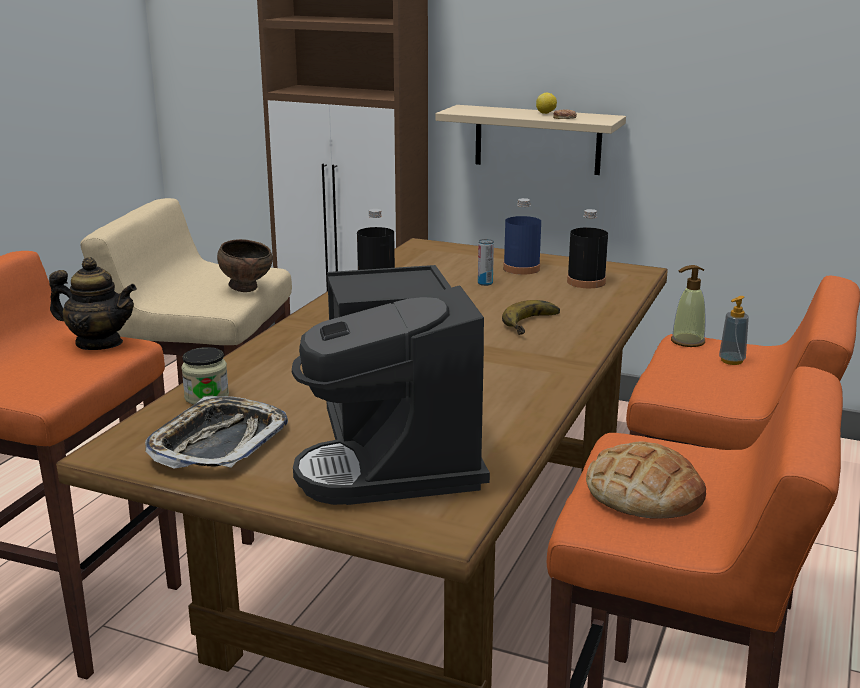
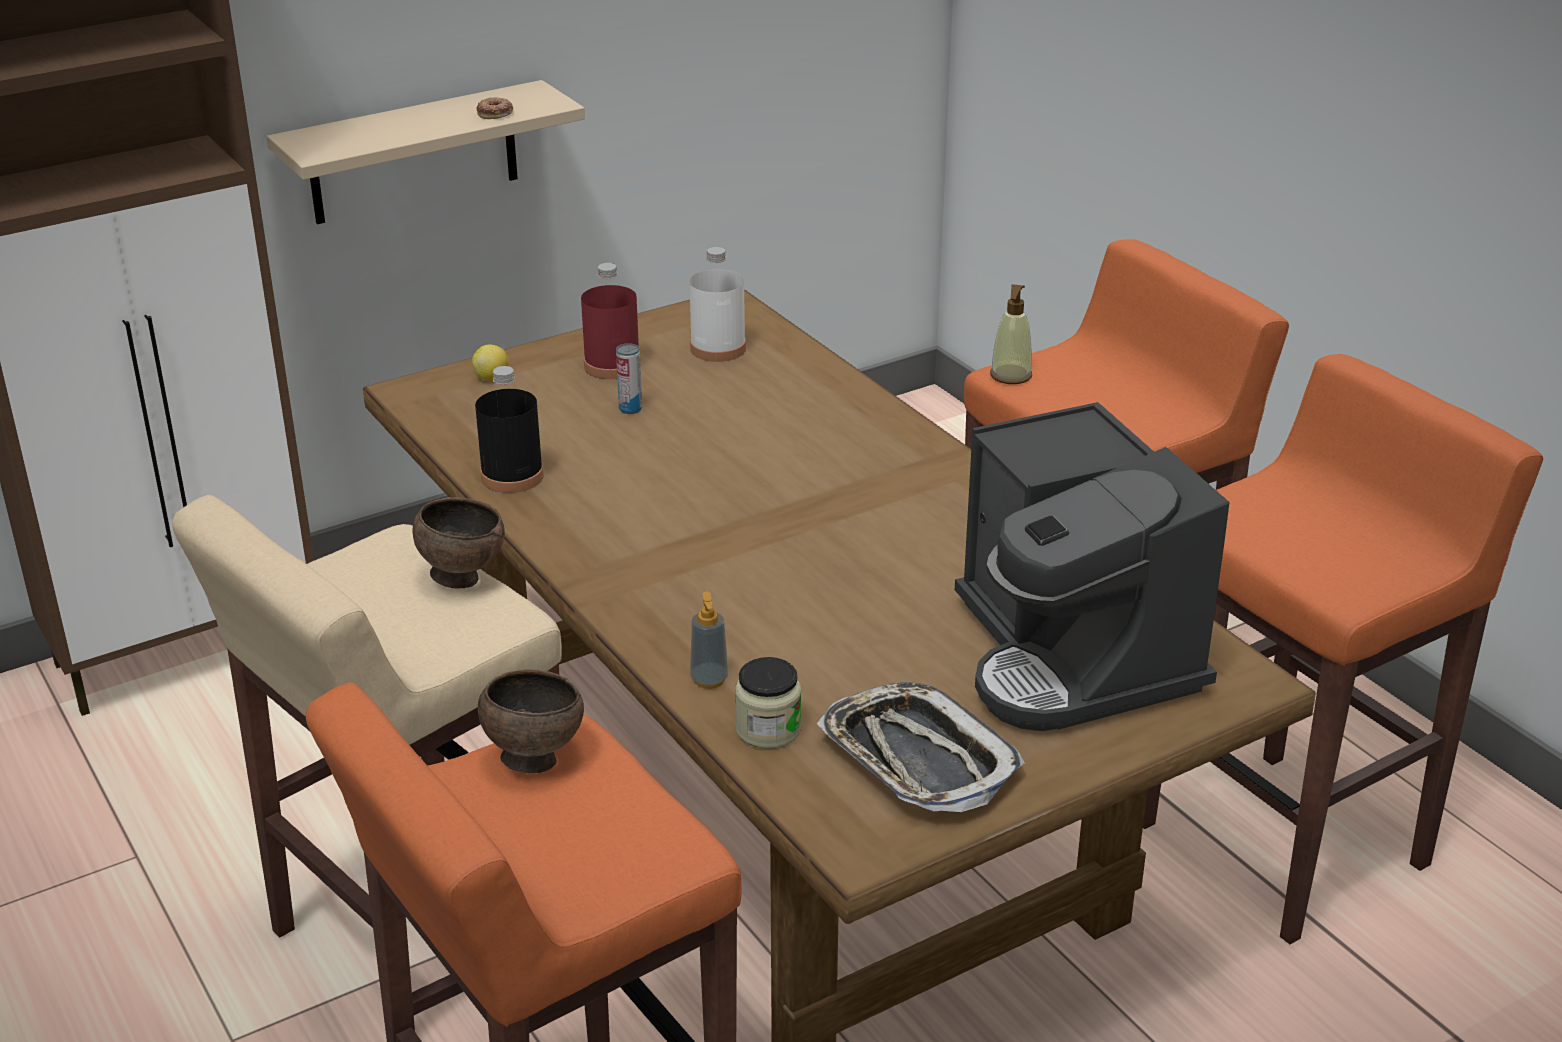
camera: 55 degrees left, 10 degrees up
teapot [49,257,137,350] -> brown bowl [478,669,584,773]
coffee machine [292,265,490,505] -> coffee machine turned 45 degrees clockwise [955,402,1229,731]
banana [502,300,560,335] -> none
blue bottle [503,198,541,275] -> red bottle [581,263,641,379]
lemon [536,93,557,114] -> lemon moved to [472,344,509,381]
black bottle [567,209,608,288] -> white bottle [689,247,746,362]
bread [586,442,706,519] -> none
soap dispenser [719,296,749,365] -> soap dispenser moved to [690,592,728,689]

